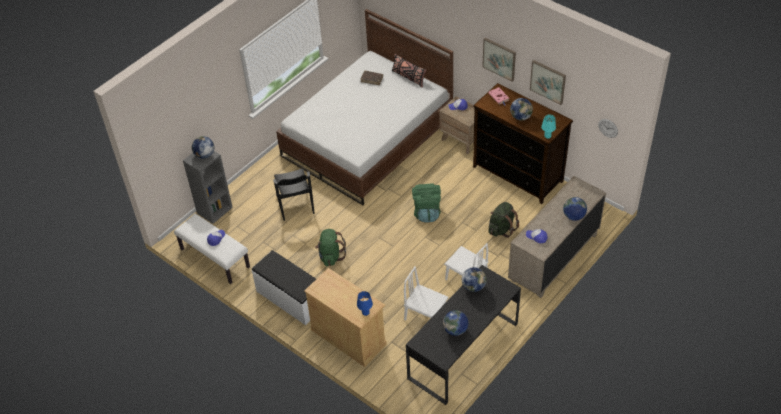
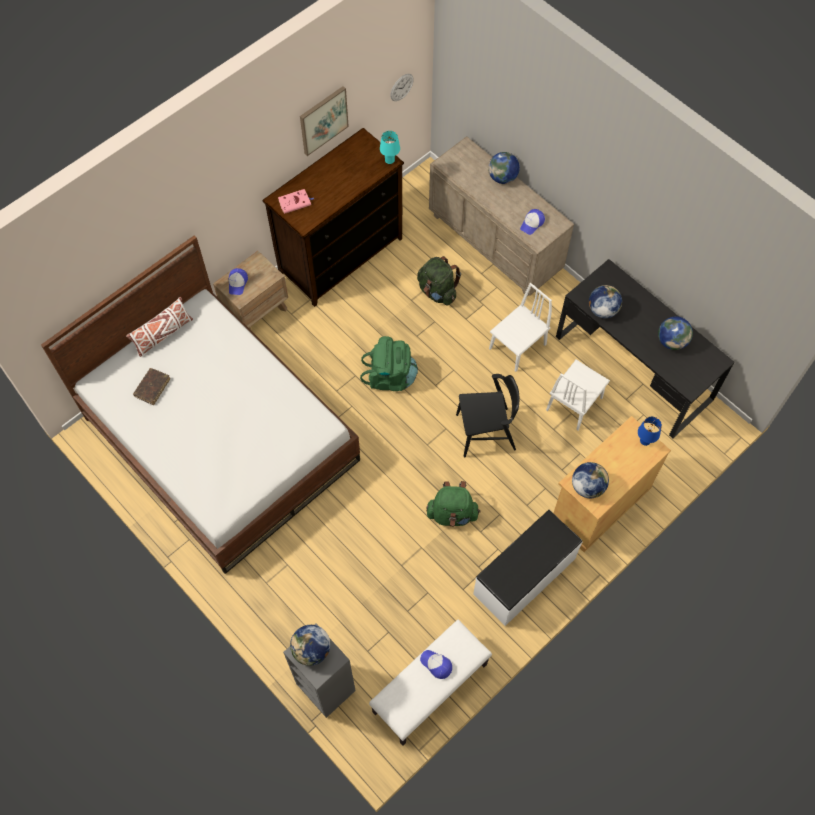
camera: 85 degrees left, 15 degrees up
black chair [273,168,314,221] -> black chair moved to [456,374,519,457]
black pillow [392,54,426,87] -> white pillow [126,297,193,357]
picture [482,38,516,82] -> none
globe [510,98,533,121] -> globe moved to [572,462,609,498]

